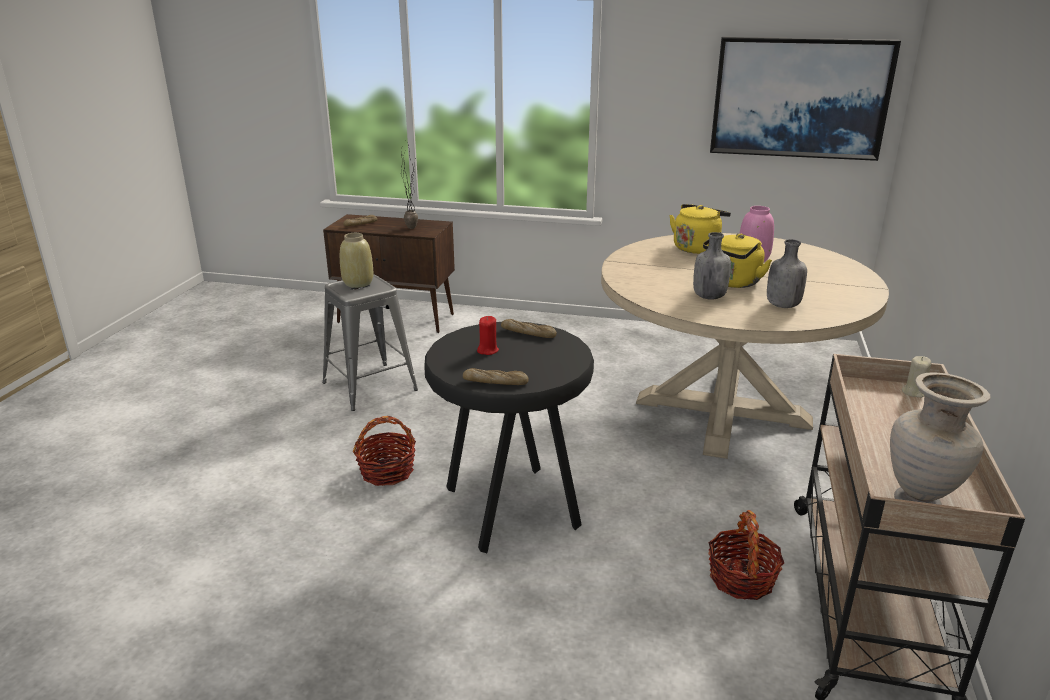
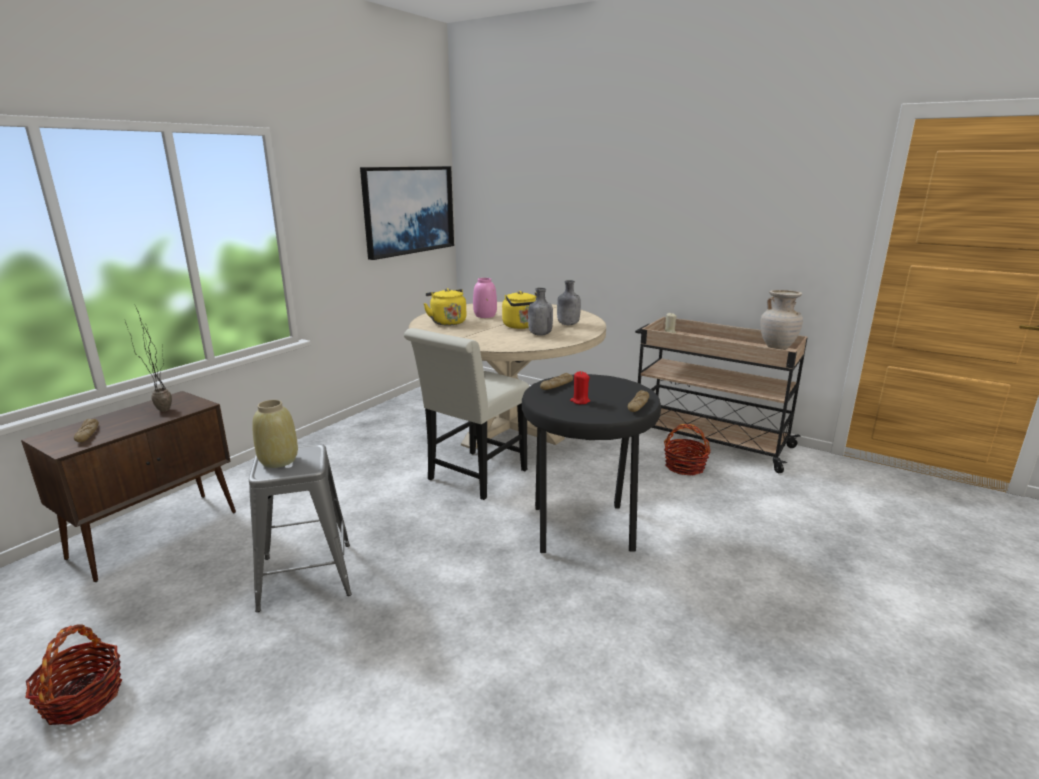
camera: 70 degrees left, 5 degrees down
basket [353,416,416,486] -> basket moved to [25,624,122,725]
none -> white chair [404,328,530,500]

